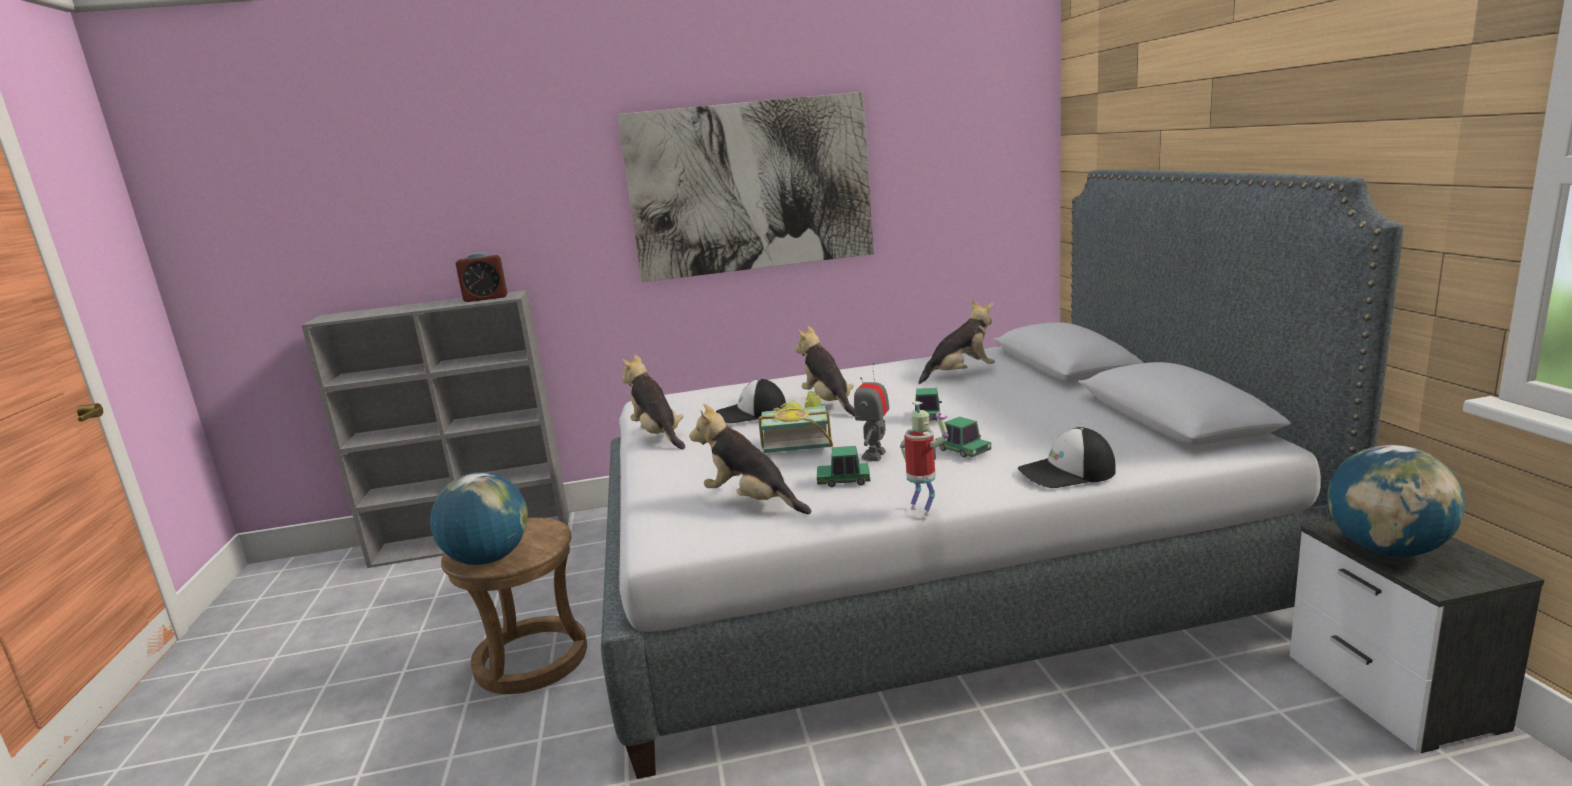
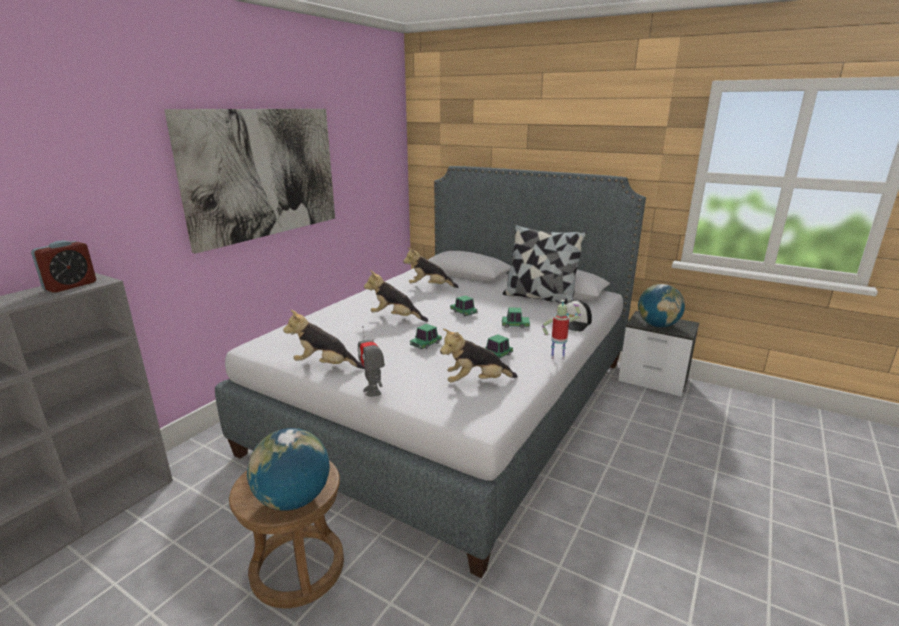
camera: 50 degrees left, 5 degrees up
cap [716,379,786,423] -> none
book [758,391,833,453] -> toy car [410,324,442,349]
toy robot [854,363,890,461] -> toy robot moved to [358,326,385,397]
plush toy [918,300,995,384] -> plush toy turned 105 degrees counterclockwise [403,247,459,288]
none -> pillow [503,224,586,304]

